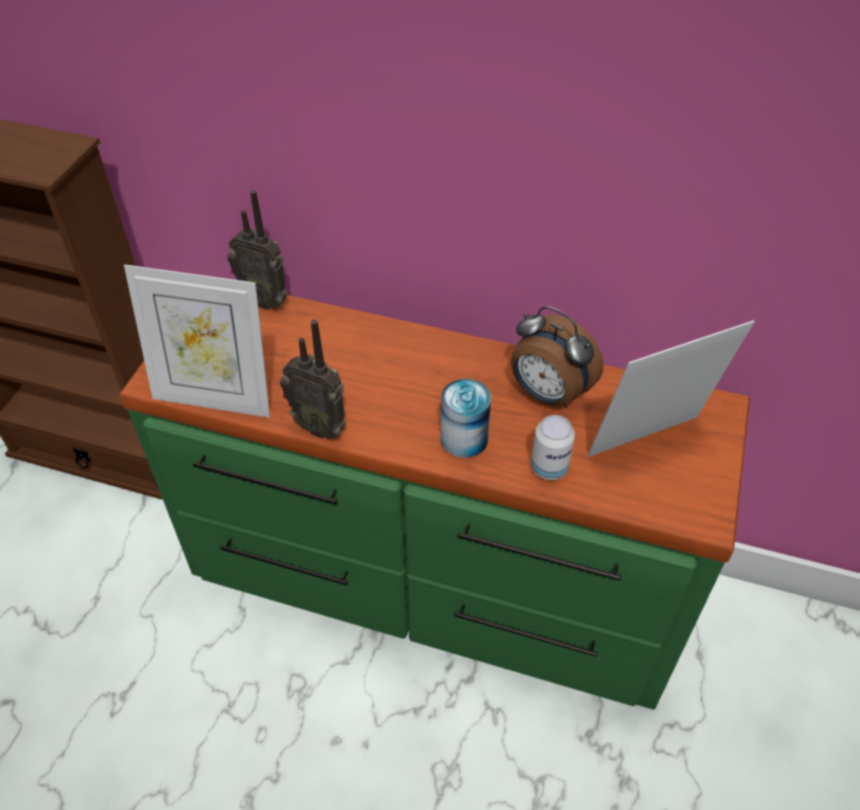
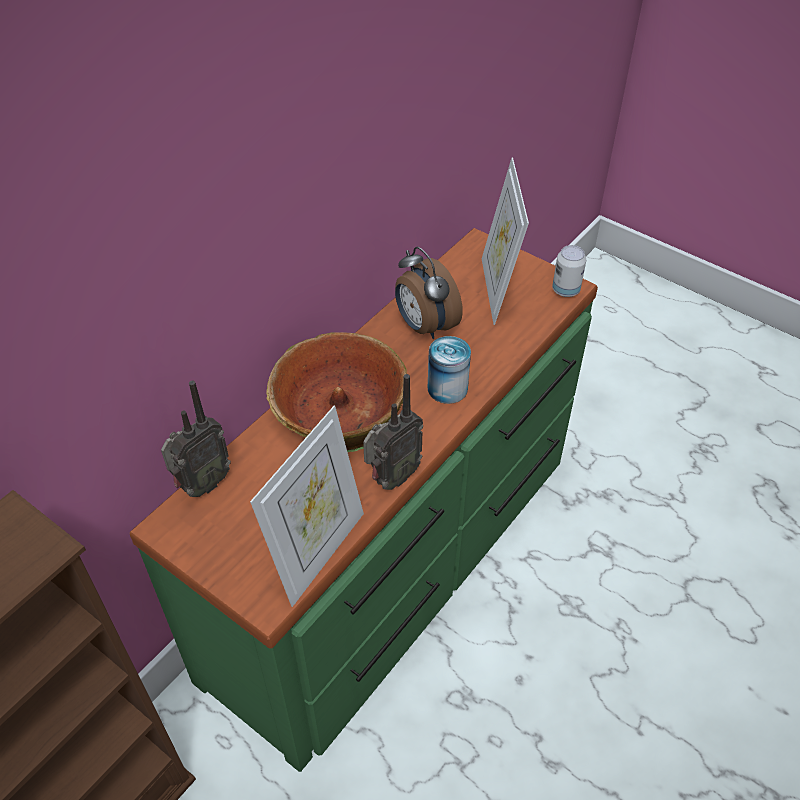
camera: 70 degrees left, 0 degrees up
alarm clock [511,306,604,408] -> alarm clock turned 90 degrees clockwise [395,247,463,339]
can [531,415,575,480] -> can moved to [552,245,586,297]
none -> bowl [266,333,407,452]

